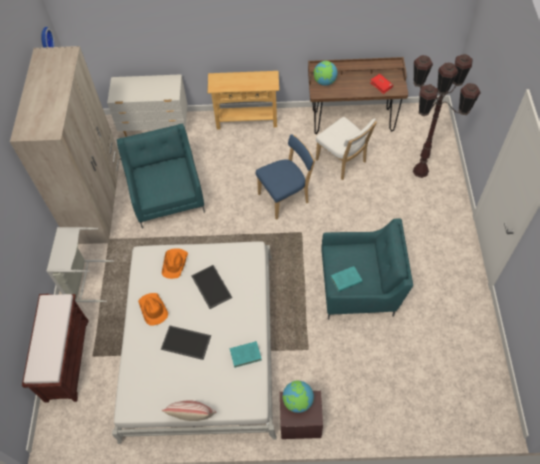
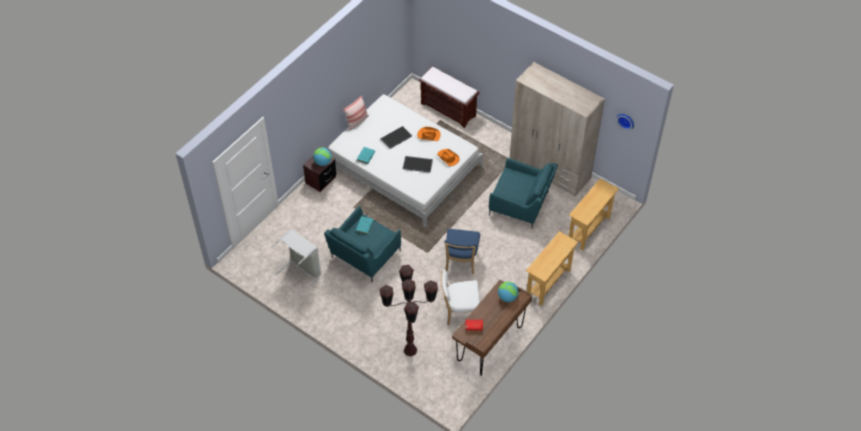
camera: 125 degrees right, 5 degrees down
grey laundry basket [46,227,114,302] -> grey laundry basket moved to [270,228,321,293]
white dresser [107,74,187,137] -> beige console table [569,178,619,251]

